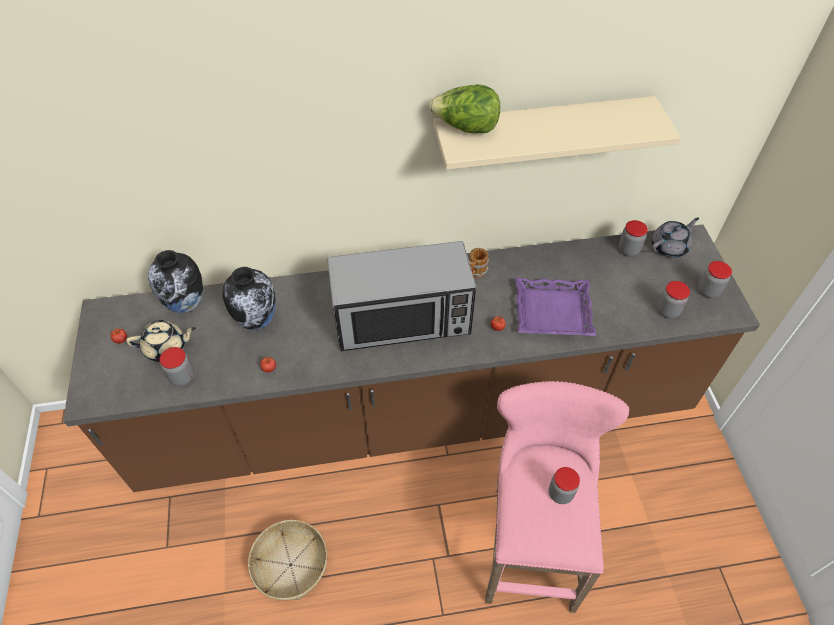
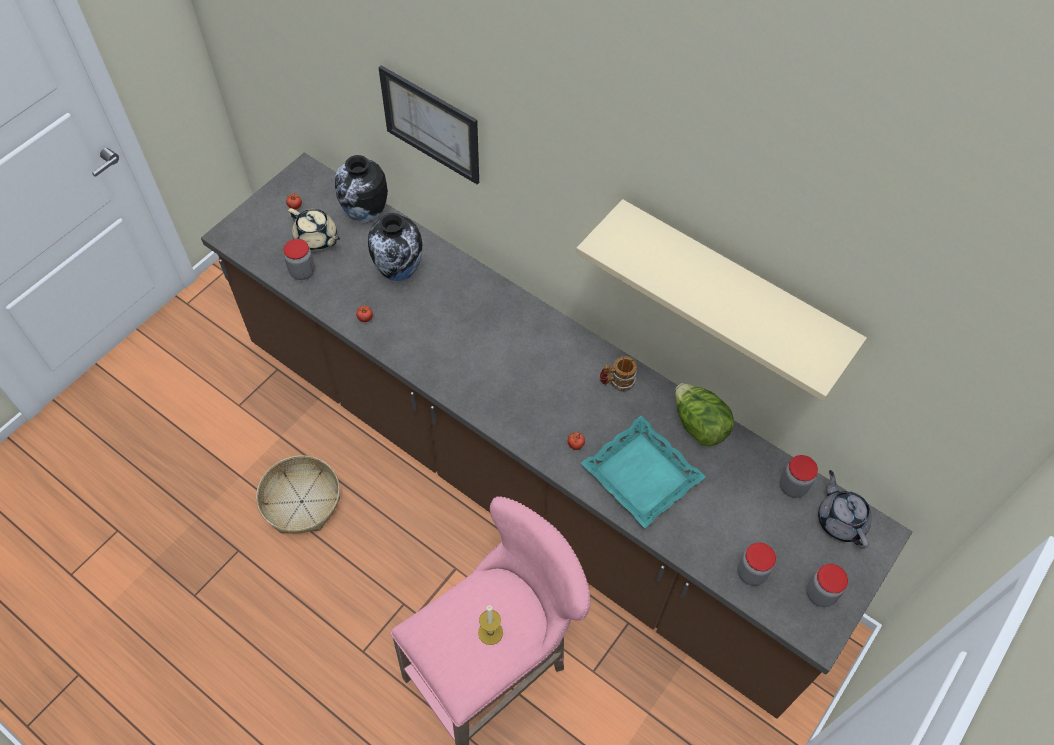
camera: 45 degrees right, 5 degrees up
microwave [327,241,476,351] -> none
lettuce [429,84,500,133] -> lettuce moved to [675,383,734,447]
purple tray [515,278,596,336] -> turquoise tray [581,415,706,528]
jar [549,467,580,504] -> candle [478,605,503,645]
grey teapot [651,217,699,258] -> grey teapot turned 120 degrees counterclockwise [818,470,872,549]
none -> picture [378,65,479,184]

